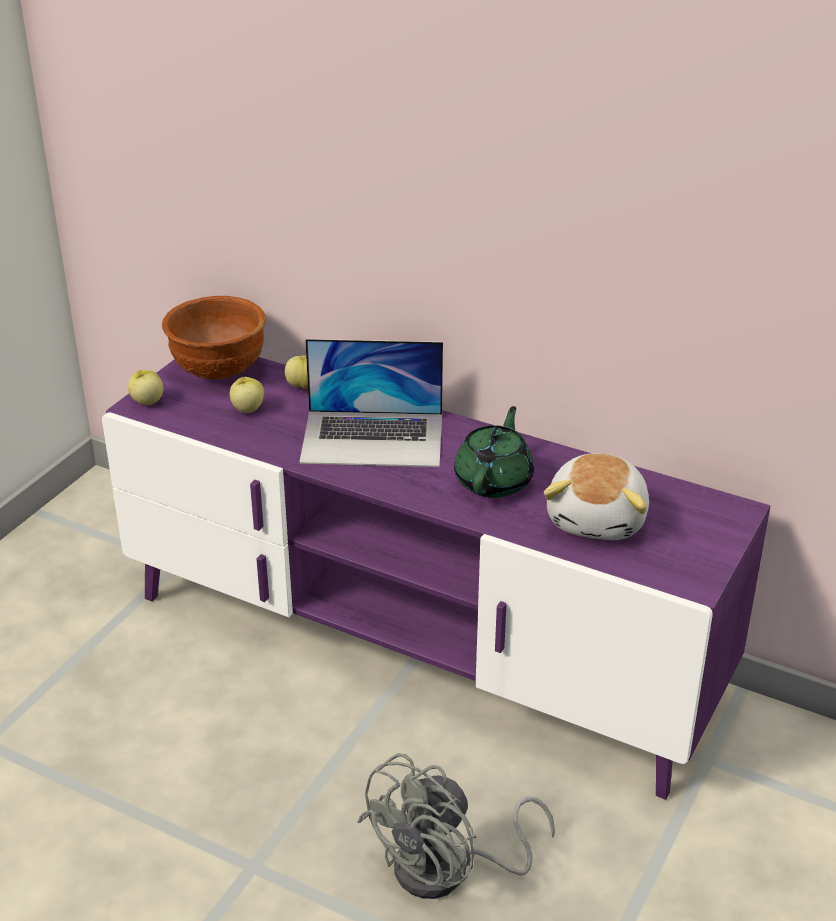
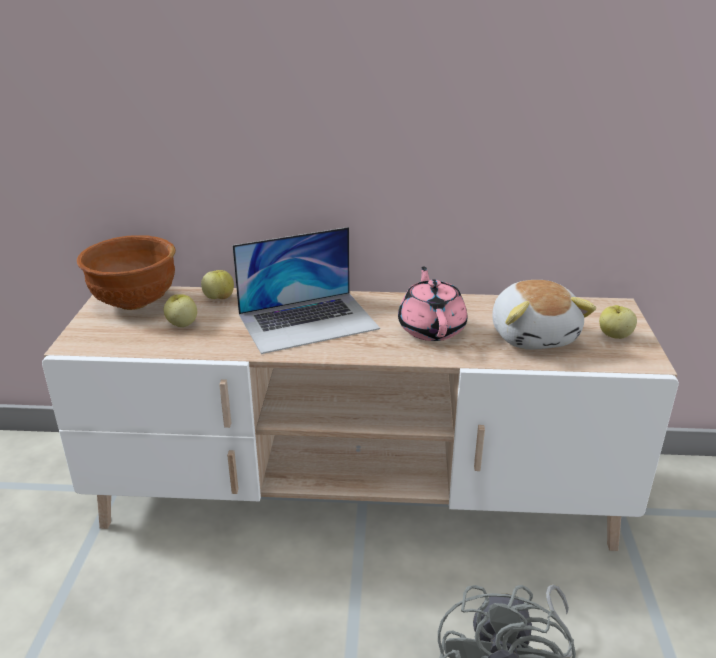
camera: 25 degrees left, 5 degrees down
purple tv stand [102,357,770,800] -> beige tv stand [42,286,679,551]
apple [128,370,163,405] -> apple moved to [599,305,637,339]
green teapot [454,406,534,498] -> pink teapot [398,266,467,341]

